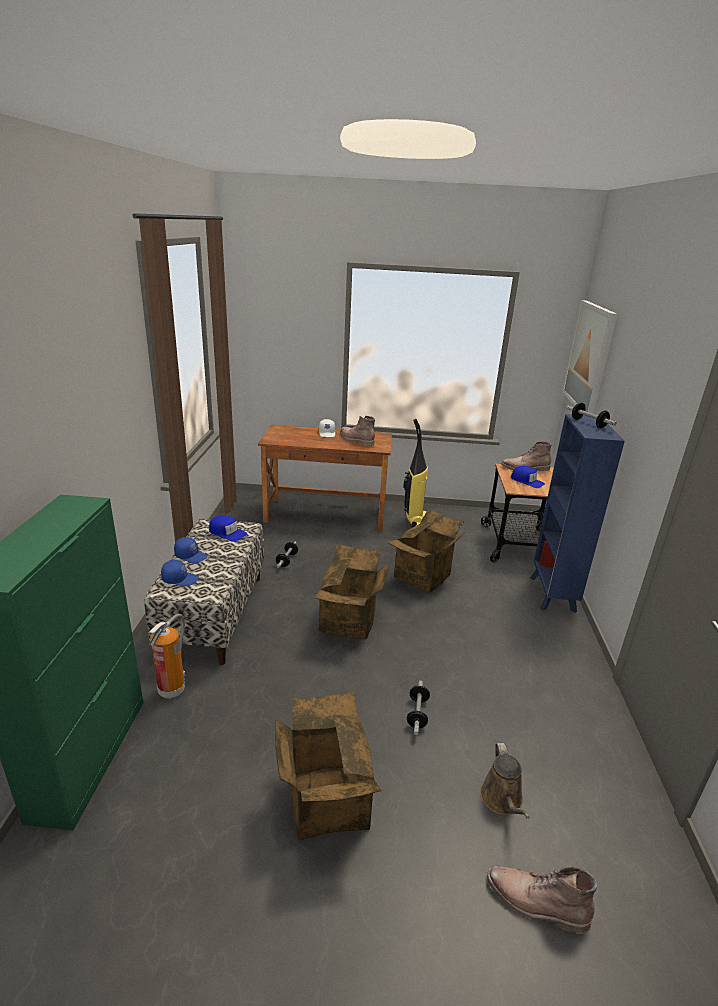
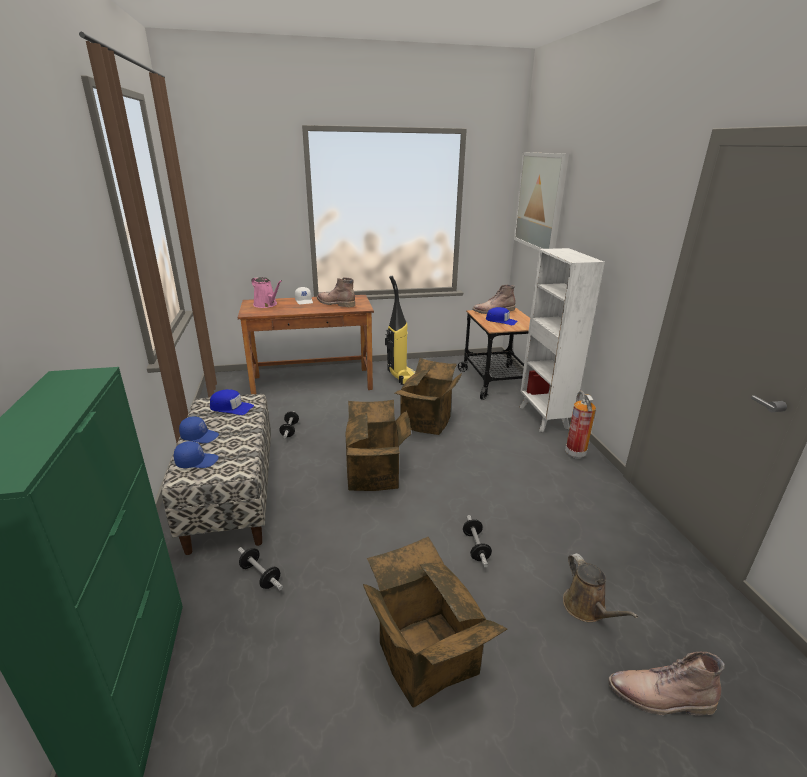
camera: 15 degrees left, 0 degrees up
fire extinguisher [148,614,185,699] -> fire extinguisher moved to [565,391,596,459]
blue bookcase [530,414,625,613] -> white bookcase [519,248,605,432]
dumbbell [566,403,617,428] -> dumbbell moved to [238,547,283,590]
none -> pink watering can [251,277,282,308]

